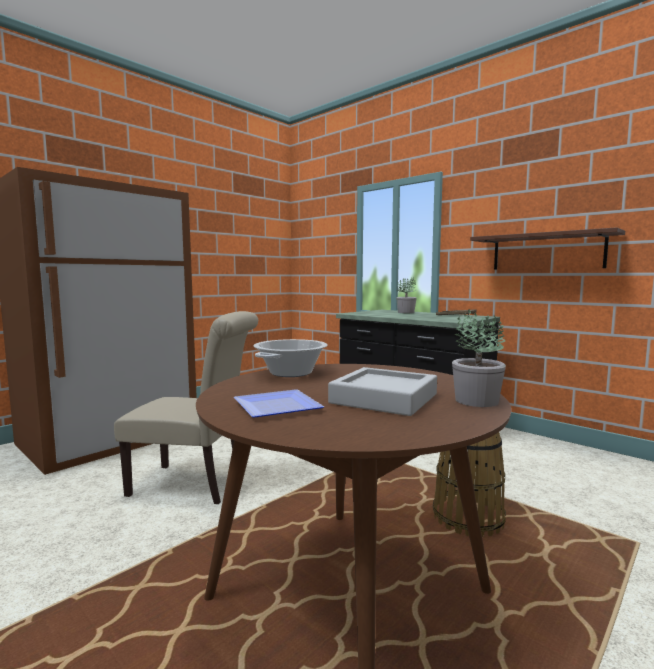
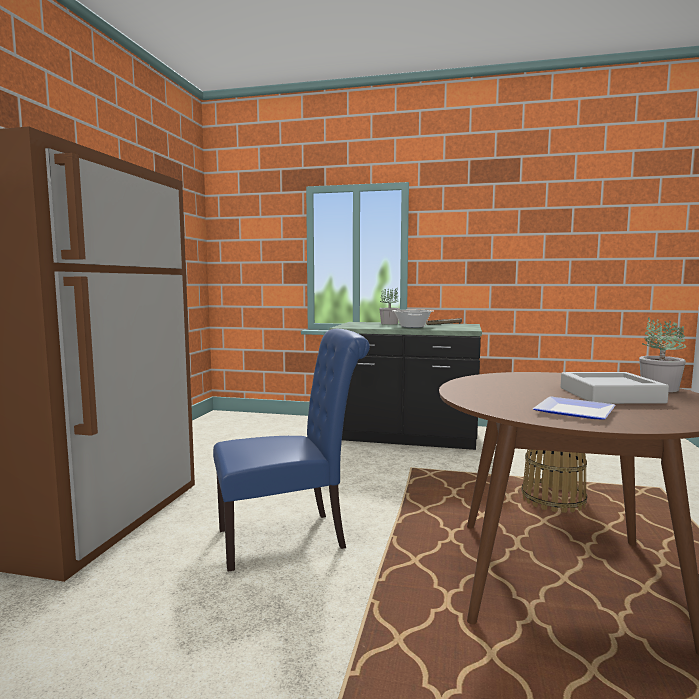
camera: 30 degrees left, 0 degrees up
beige chair [114,311,258,504] -> blue chair [213,329,370,572]
cooking pot [253,339,328,377] -> cooking pot moved to [392,310,434,328]
brown shelf [470,227,625,270] -> none

